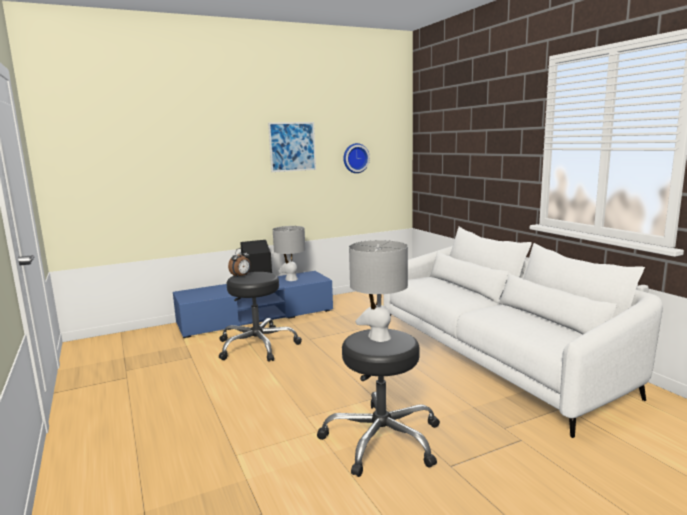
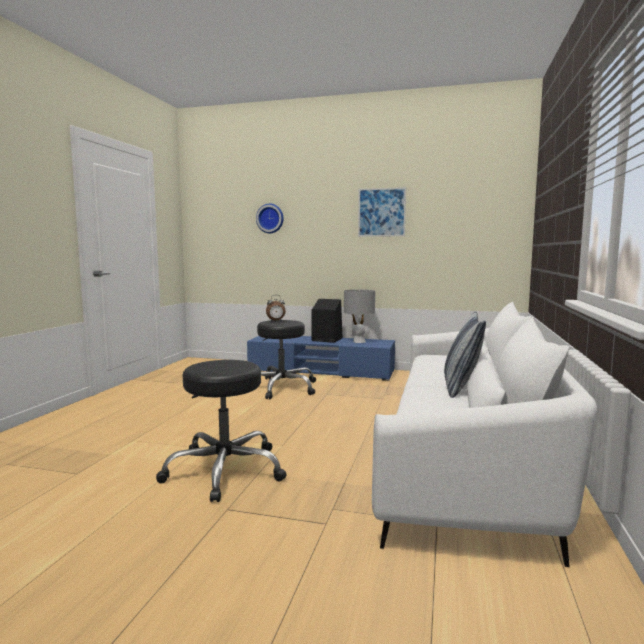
camera: 40 degrees right, 5 degrees down
wall clock [343,143,370,173] -> wall clock moved to [256,204,284,233]
grey table lamp [349,240,408,342] -> none
none -> pillow [444,311,486,398]

